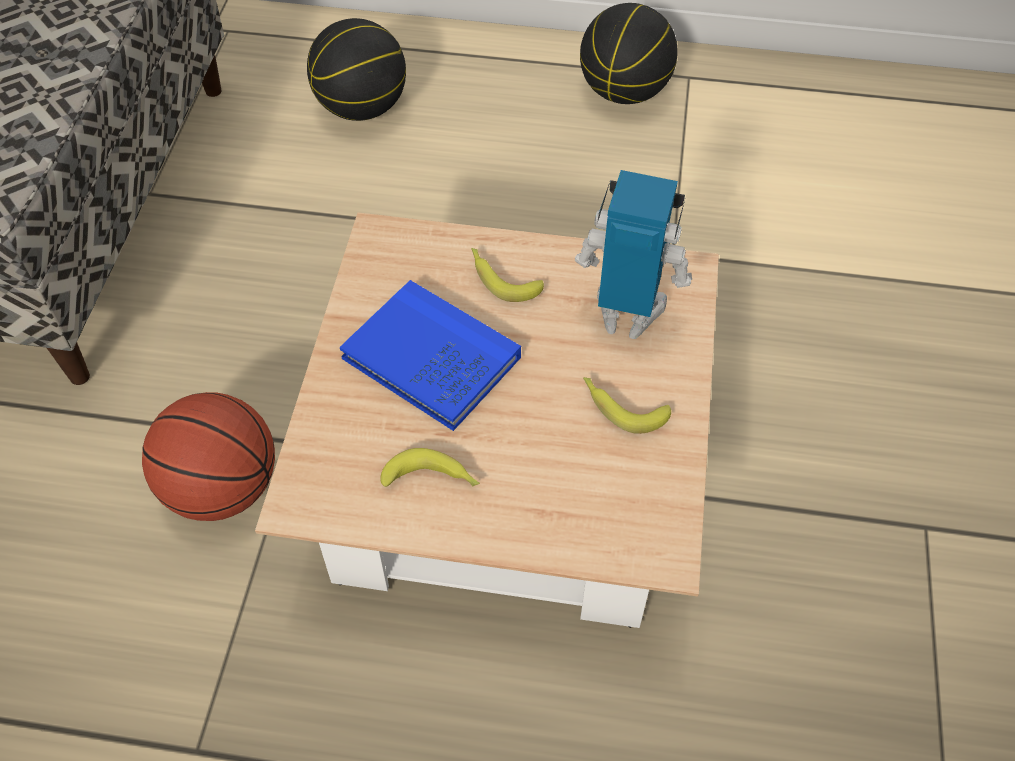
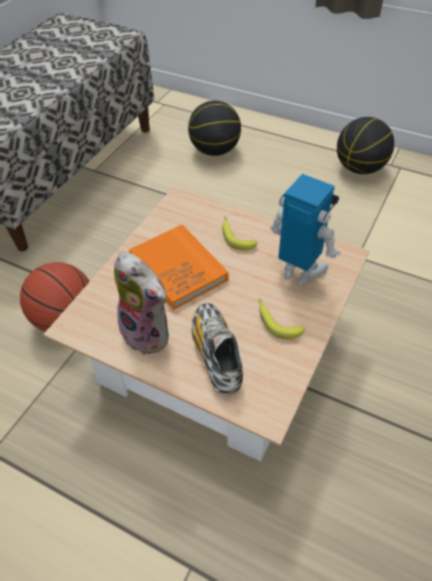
camera: 20 degrees right, 5 degrees down
blue book [340,280,521,431] -> orange book [129,224,229,310]
banana [380,448,480,487] -> plush toy [114,252,169,355]
none -> shoe [192,303,243,395]

